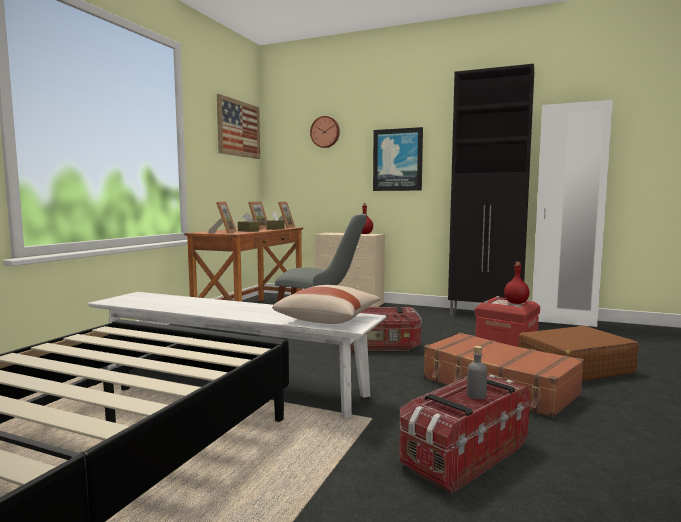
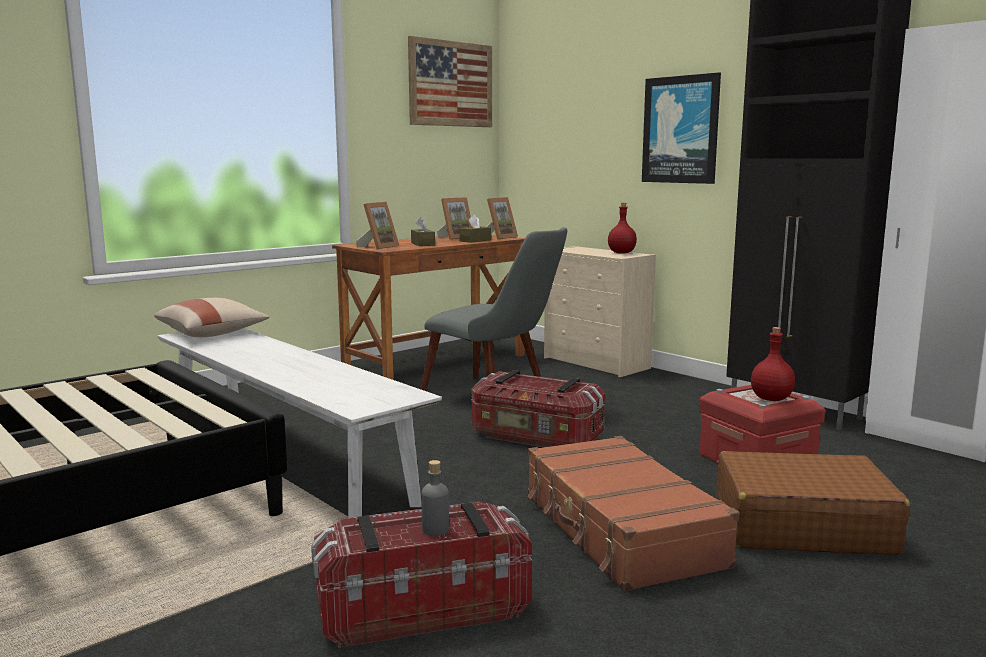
camera: 25 degrees right, 5 degrees up
beige pillow [272,285,381,324] -> beige pillow moved to [154,298,270,337]
wall clock [310,116,340,148] -> none

